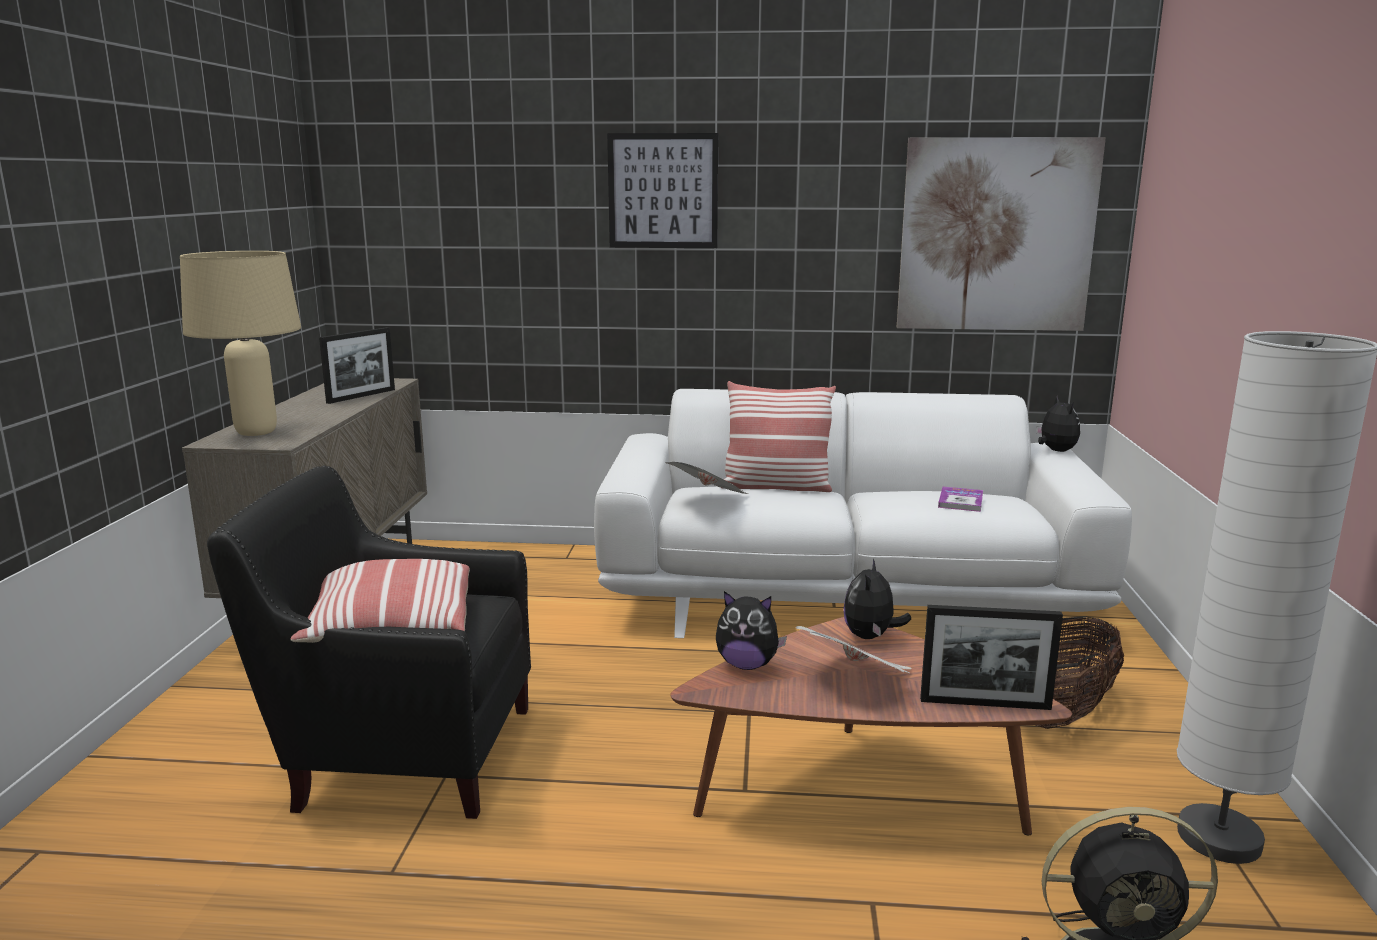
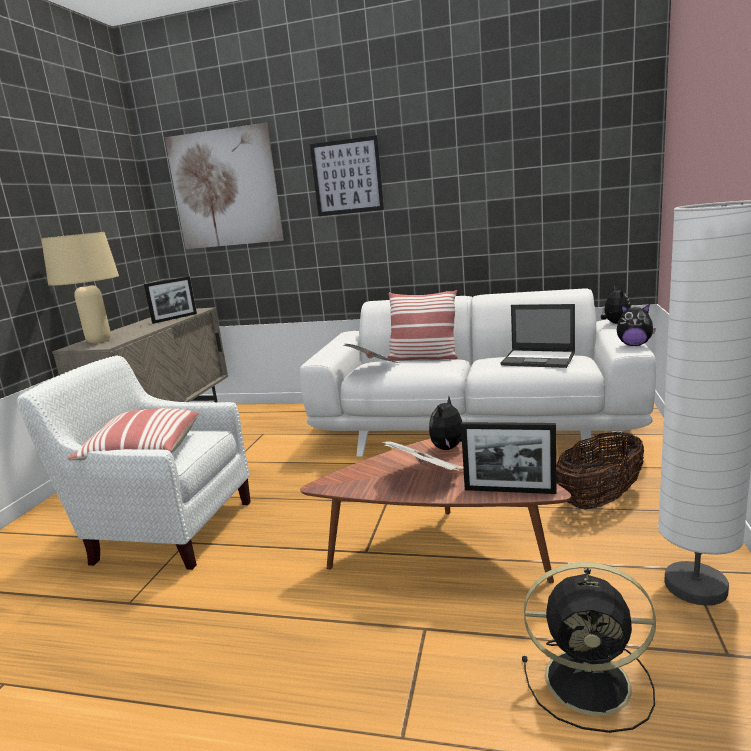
camera: 10 degrees right, 0 degrees up
black armchair [207,465,531,819] -> white armchair [17,355,251,570]
plush toy [716,591,787,670] -> plush toy moved to [617,304,656,346]
picture [897,137,1106,331] -> picture moved to [164,123,284,249]
book [938,487,983,512] -> laptop [501,304,575,368]

